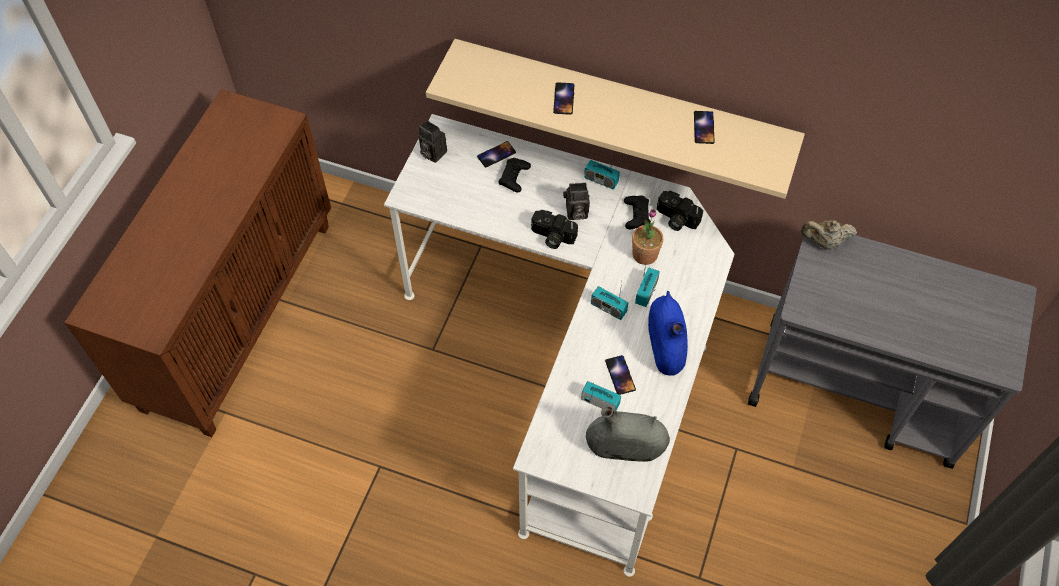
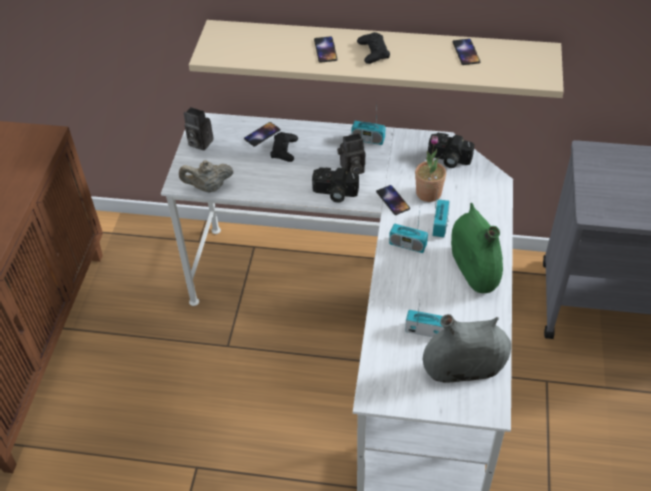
camera: 10 degrees left, 10 degrees down
phone [605,355,636,395] -> phone moved to [376,185,410,215]
black game controller [624,196,650,229] -> black game controller moved to [357,32,390,64]
blue vase [648,291,688,376] -> green vase [451,203,503,293]
beige teapot [801,220,857,250] -> beige teapot moved to [179,160,234,192]

